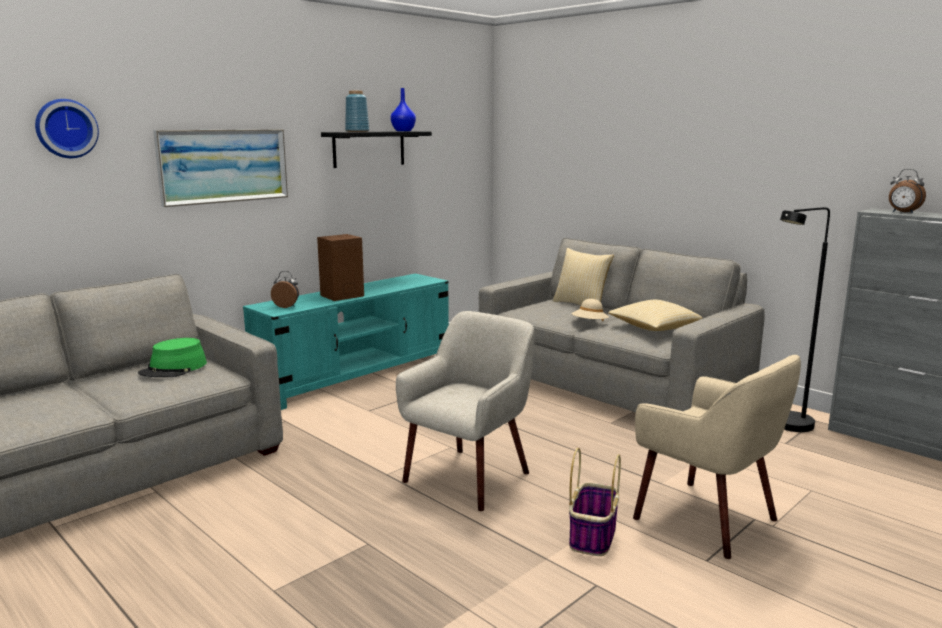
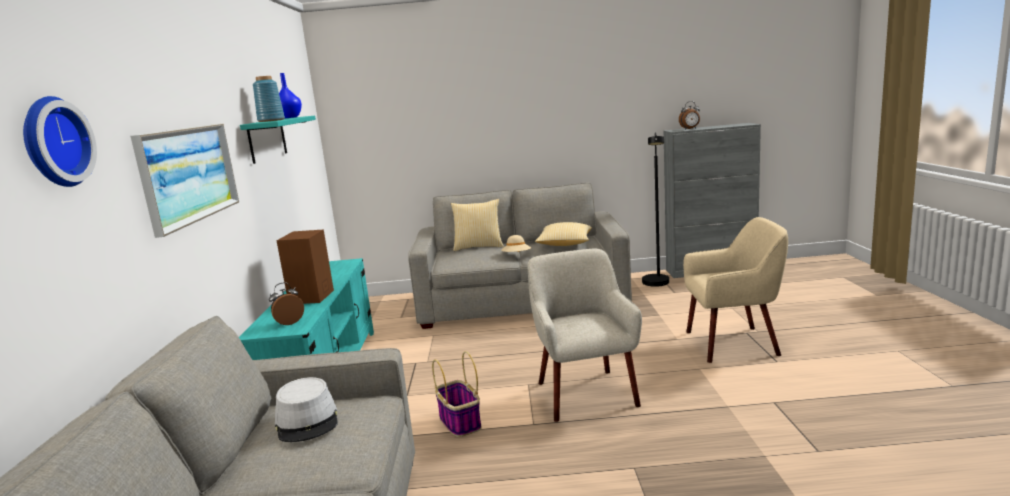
camera: 45 degrees left, 0 degrees up
green hat [138,338,207,377] -> grey hat [275,377,338,442]
black shelf [321,131,432,168] -> turquoise shelf [240,116,316,164]
basket [569,448,621,556] -> basket moved to [432,351,481,437]

